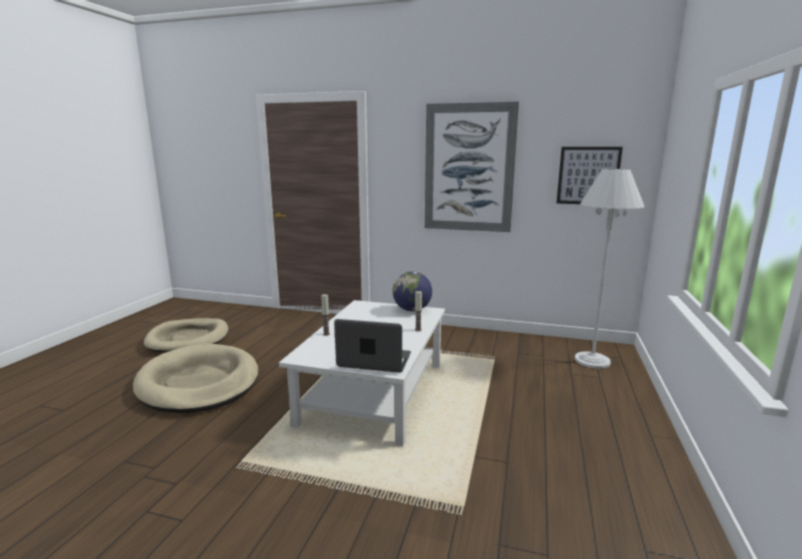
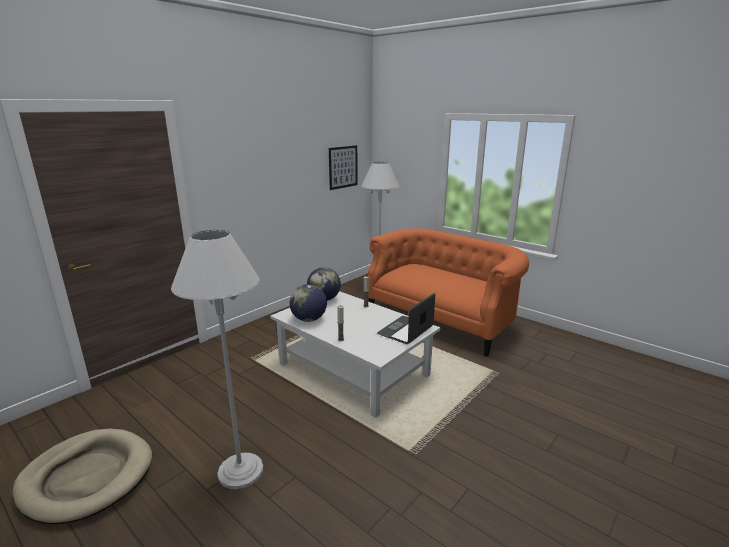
camera: 65 degrees left, 5 degrees up
beige dog bed [133,344,259,413] -> white floor lamp [171,230,263,489]
picture [425,101,519,232] -> none
none -> globe [290,284,327,322]
none -> orange sofa [368,228,529,356]

